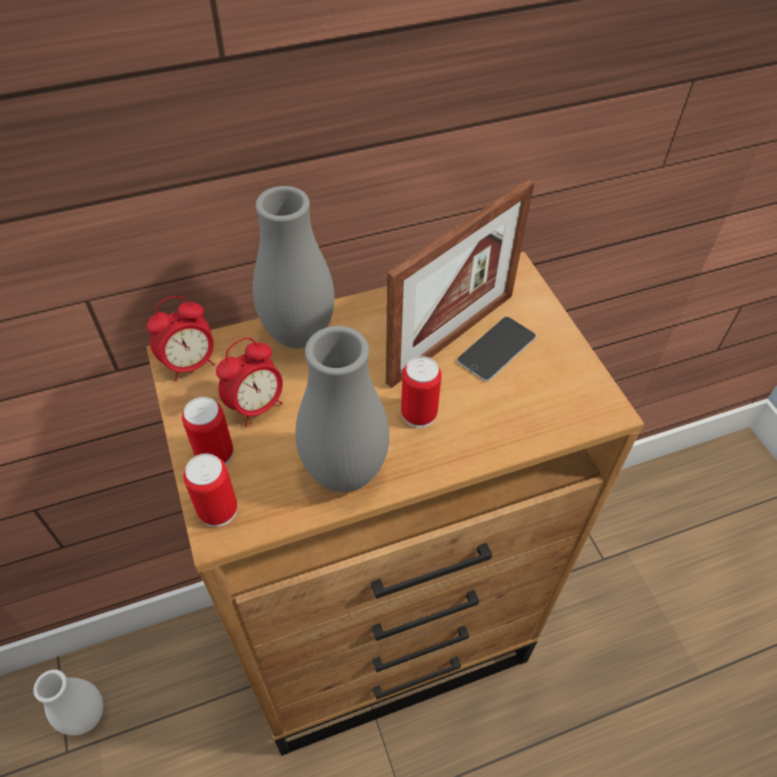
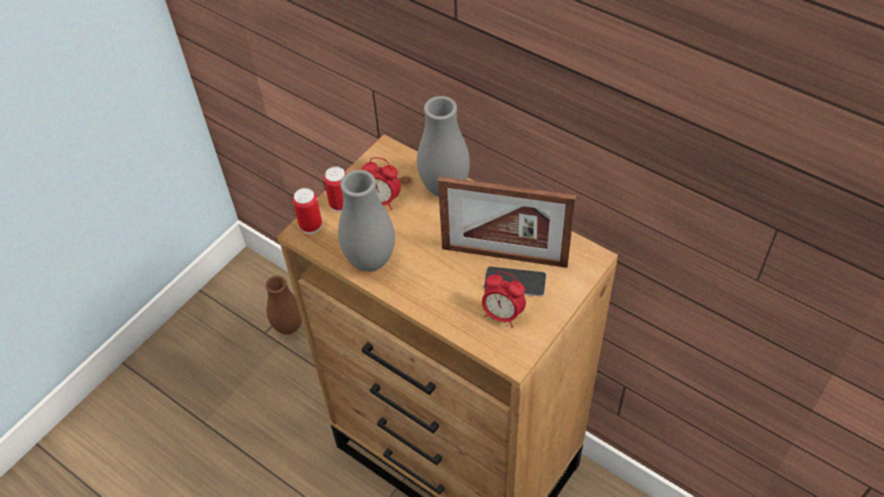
camera: 60 degrees right, 0 degrees up
white vase [33,669,103,735] -> brown vase [265,275,302,335]
alarm clock [147,296,215,382] -> alarm clock moved to [482,271,526,327]
can [401,356,442,428] -> none

